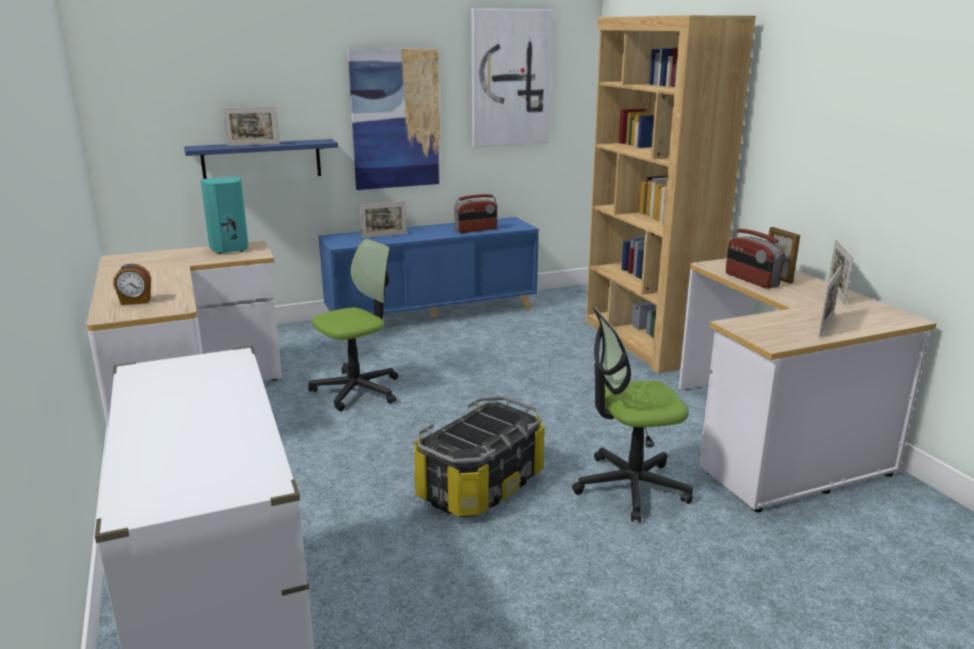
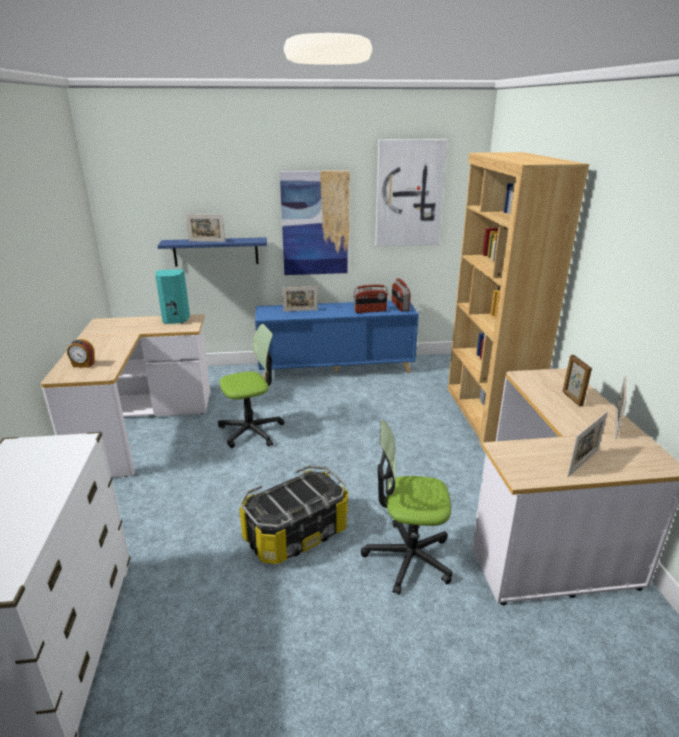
camera: 15 degrees right, 5 degrees up
radio [726,229,784,289] -> radio moved to [392,278,411,312]

